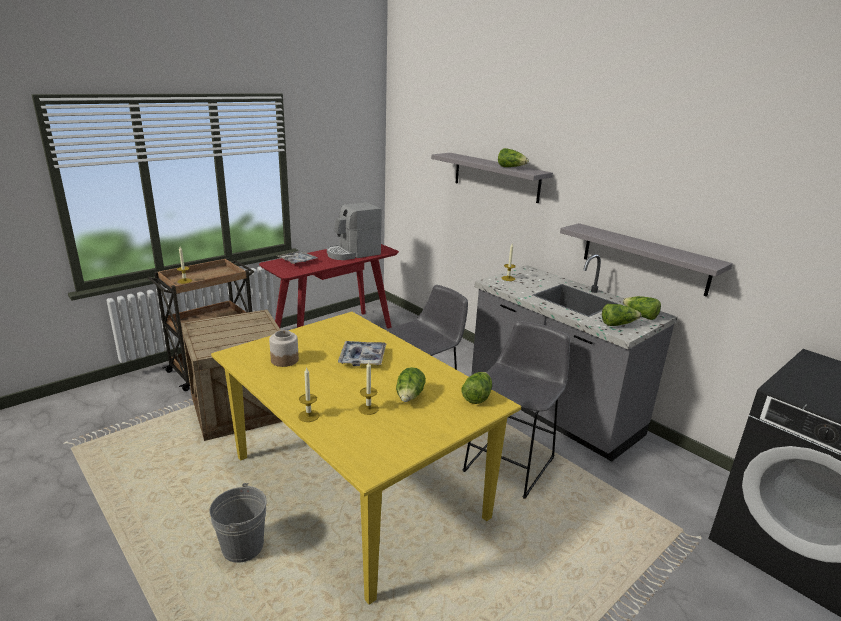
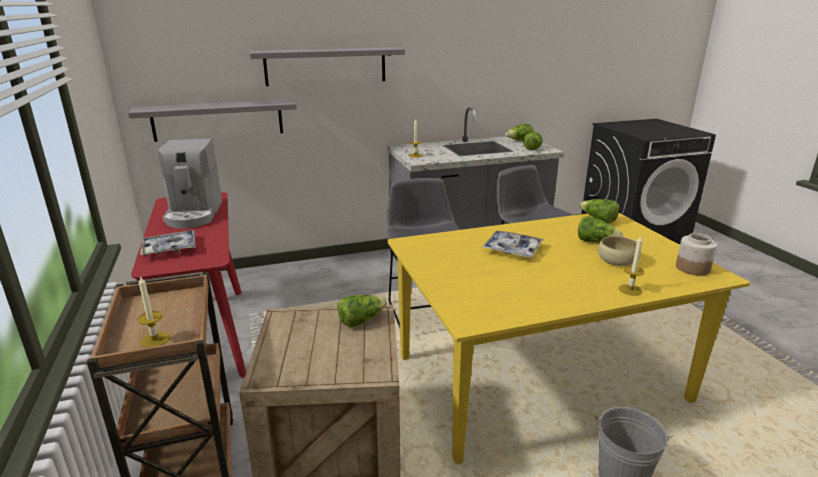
camera: 65 degrees left, 0 degrees up
jar [269,330,299,367] -> jar moved to [676,233,717,276]
candle [358,362,379,415] -> beige bowl [598,236,641,266]
lettuce [498,148,529,167] -> lettuce moved to [337,295,387,327]
grey shelf [560,223,733,297] -> grey shelf moved to [128,99,297,142]

